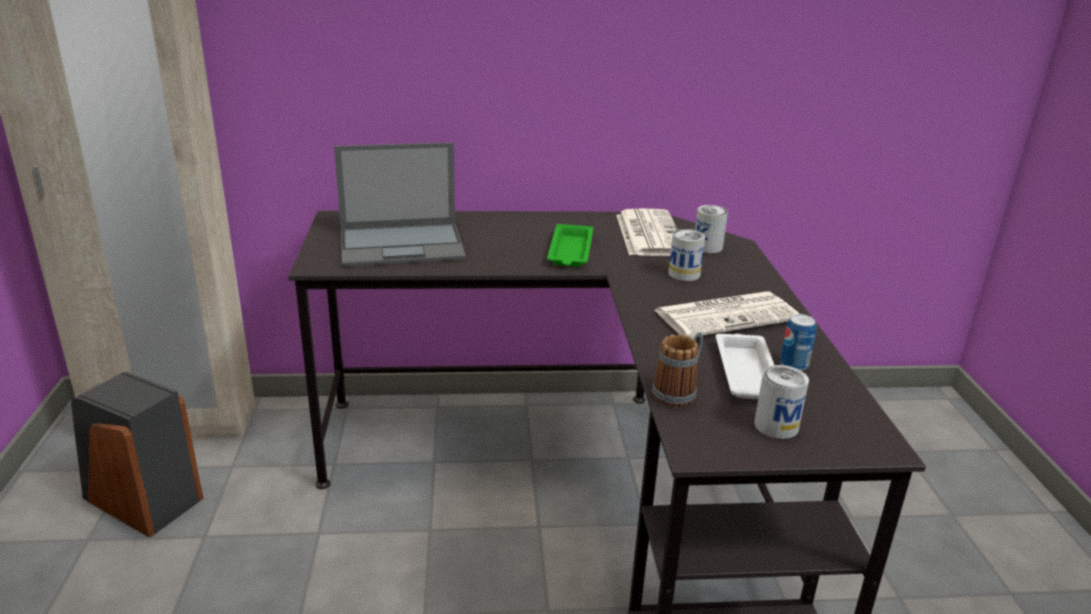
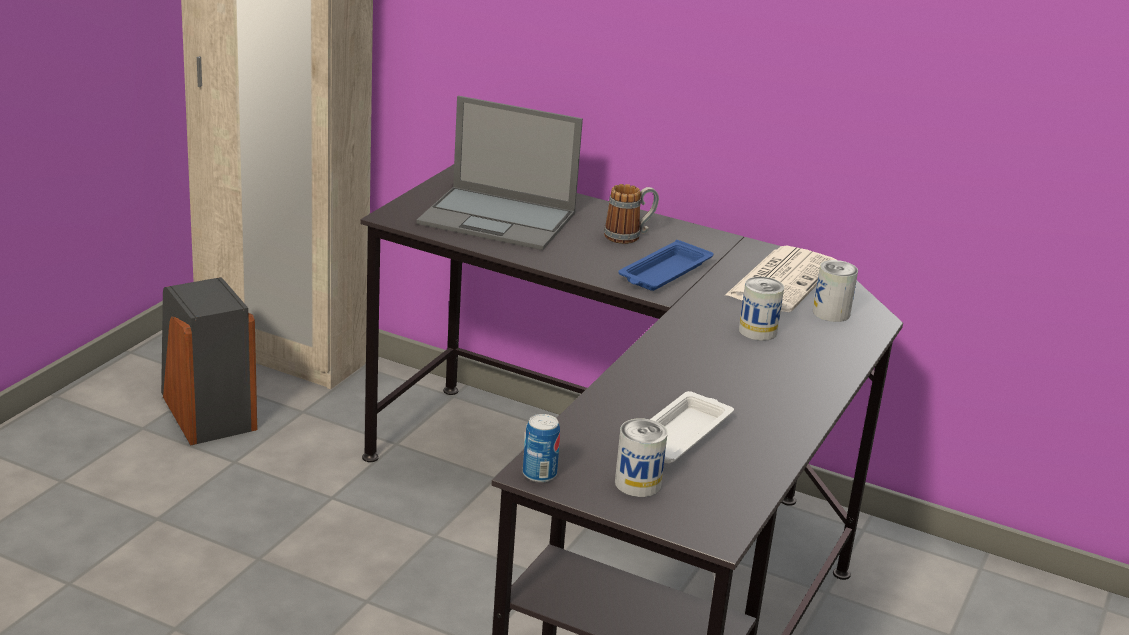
camera: 30 degrees right, 0 degrees up
green tray [547,224,593,267] -> blue tray [618,240,713,291]
mug [652,330,703,407] -> mug moved to [604,184,659,244]
newspaper [655,292,799,337] -> none
can [780,314,816,371] -> can moved to [523,414,560,483]

